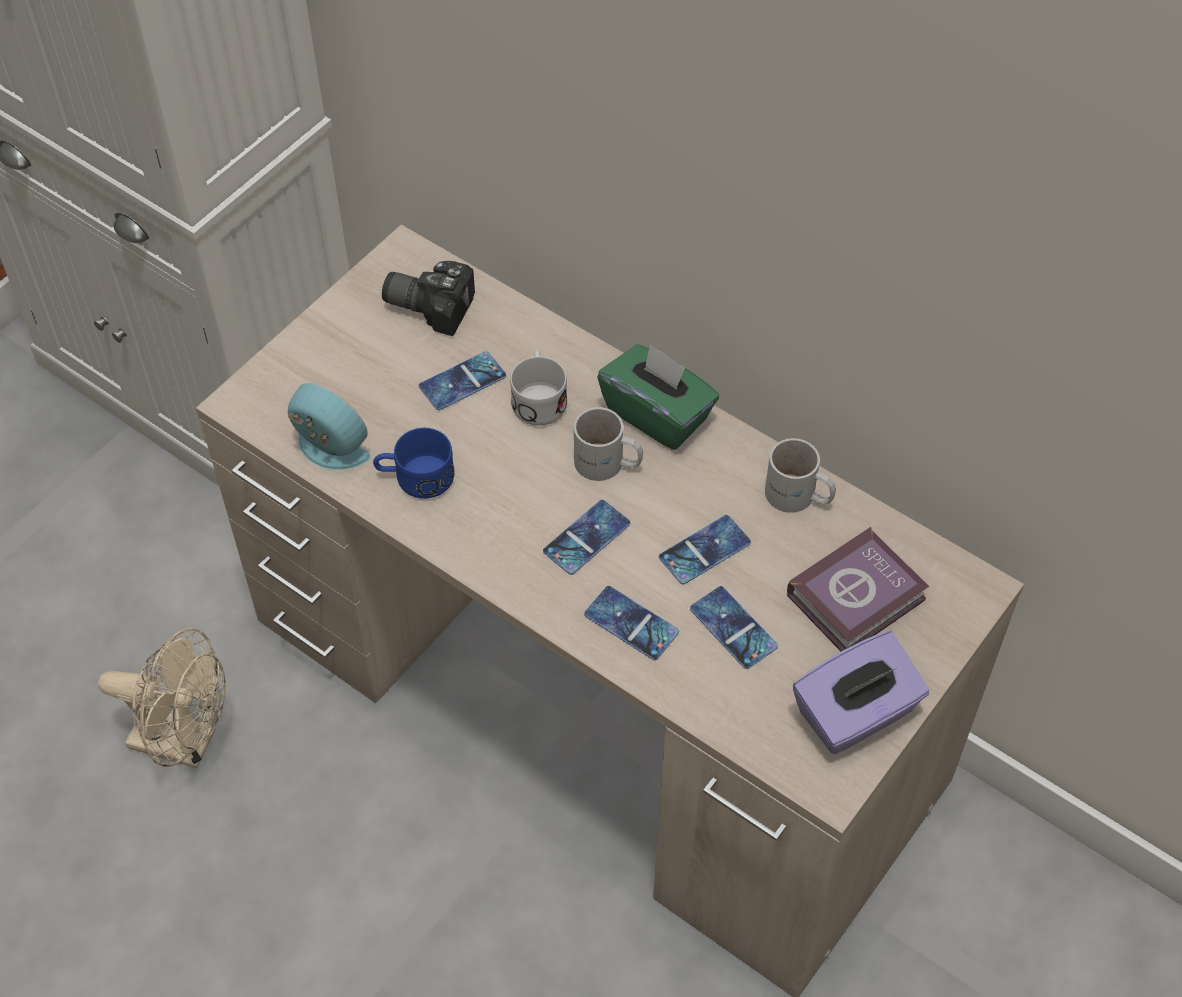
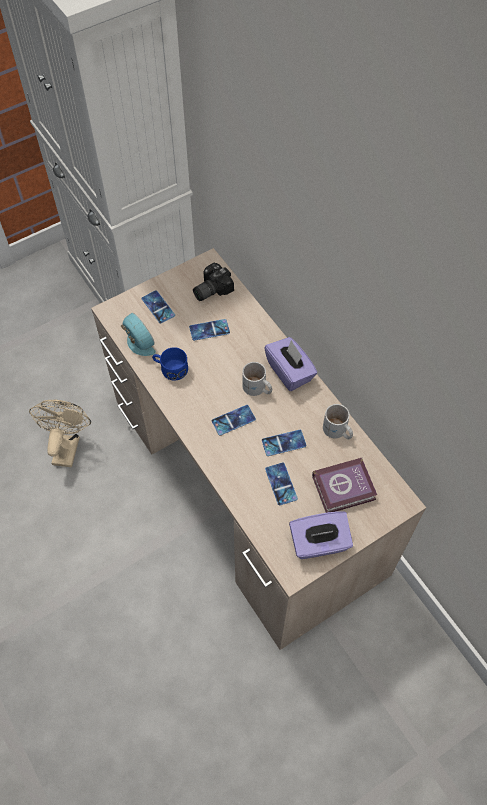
camera: 20 degrees right, 5 degrees up
beige fan [98,628,226,768] -> beige fan turned 120 degrees counterclockwise [29,400,91,467]
camera [382,261,475,336] -> camera turned 75 degrees counterclockwise [193,263,234,301]
white mug [510,350,567,426] -> none
phone [584,586,679,660] -> phone moved to [142,290,175,324]
green tissue box [597,343,719,450] -> purple tissue box [264,337,317,391]

